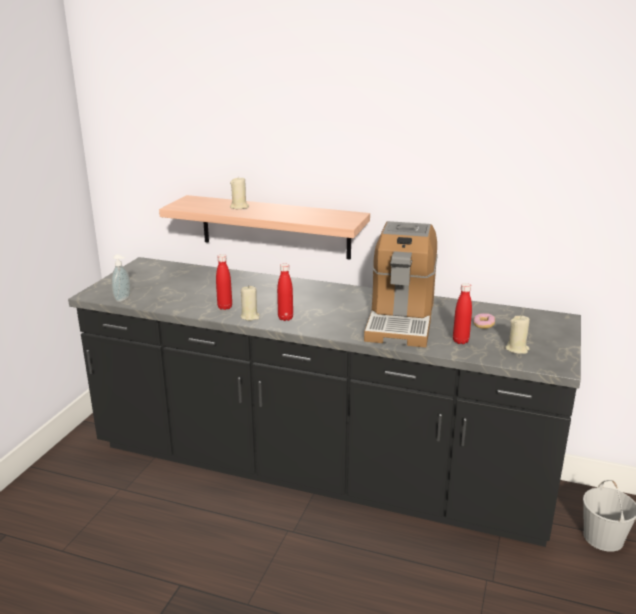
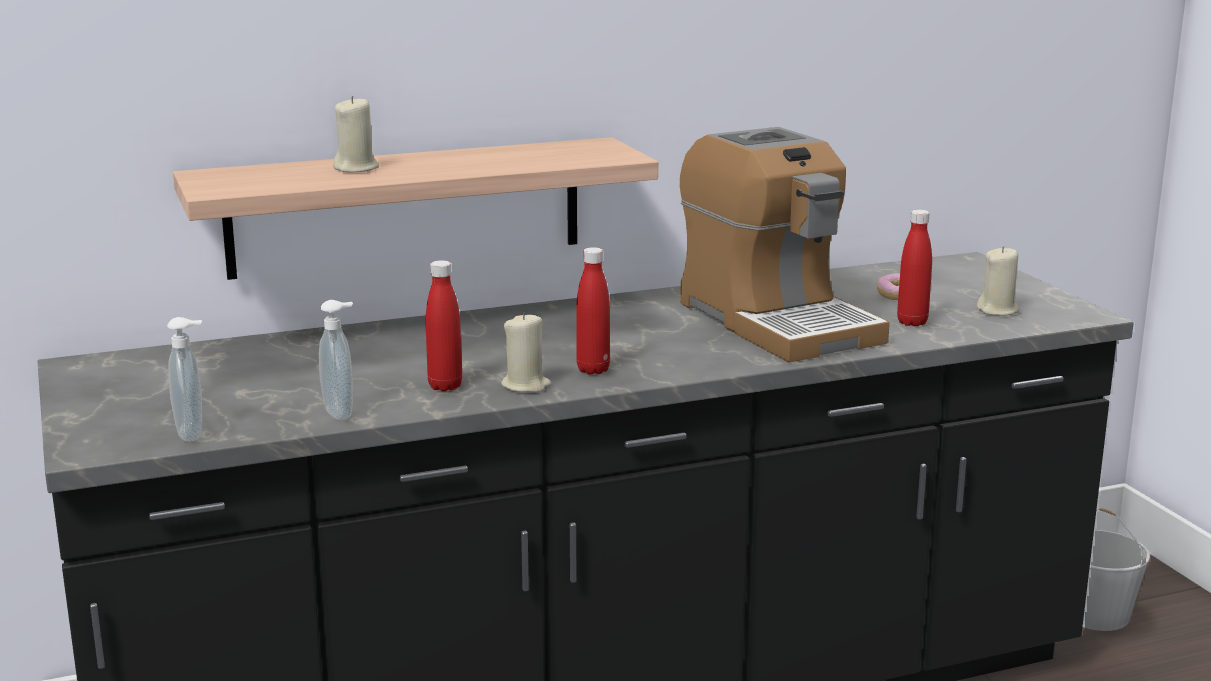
camera: 40 degrees left, 5 degrees down
none -> soap dispenser [319,300,353,420]

